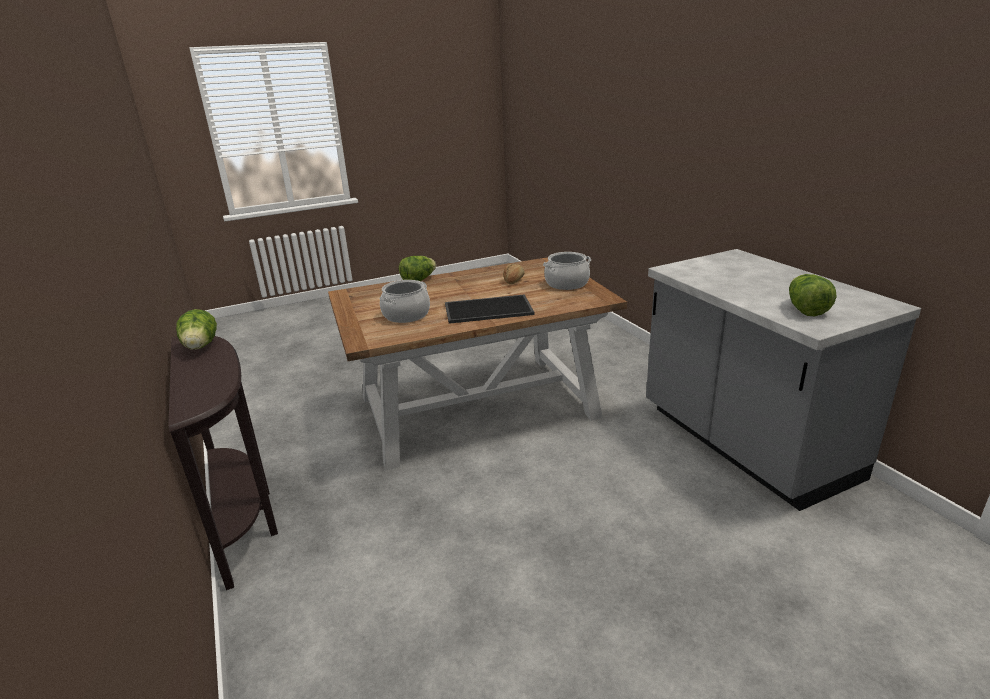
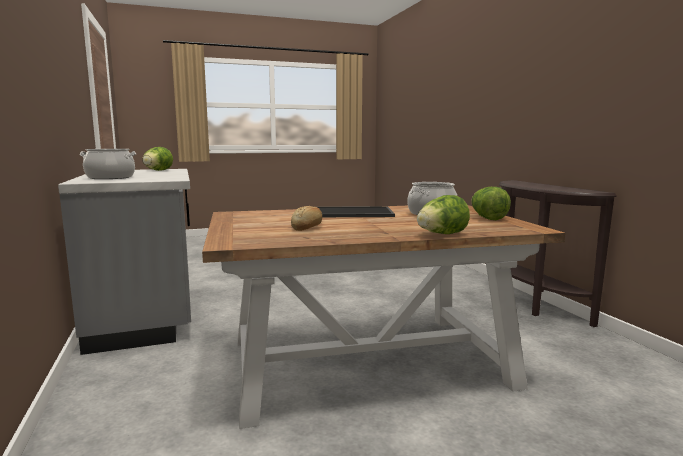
camera: 175 degrees left, 15 degrees down
lettuce [176,309,217,350] -> lettuce moved to [471,187,511,220]
cooking pot [543,252,591,290] -> cooking pot moved to [80,149,136,179]

